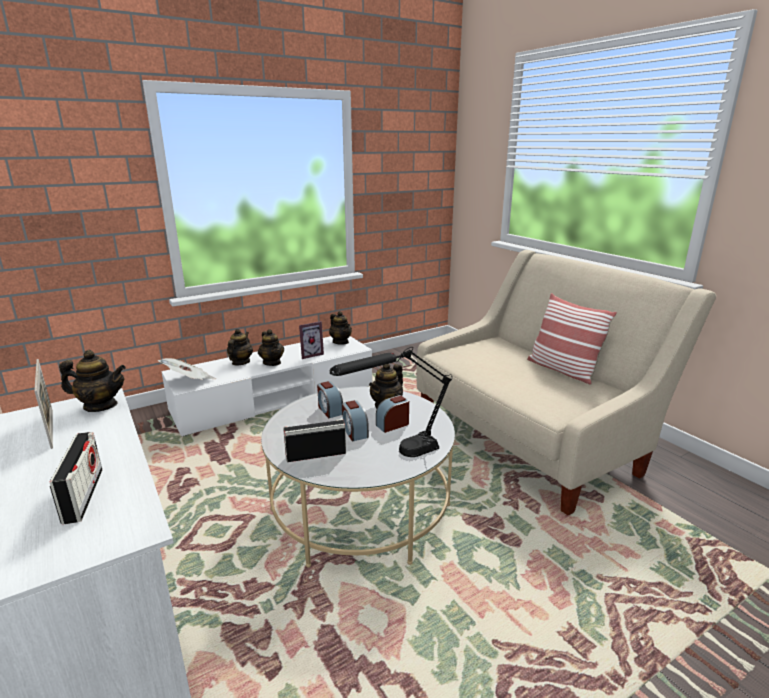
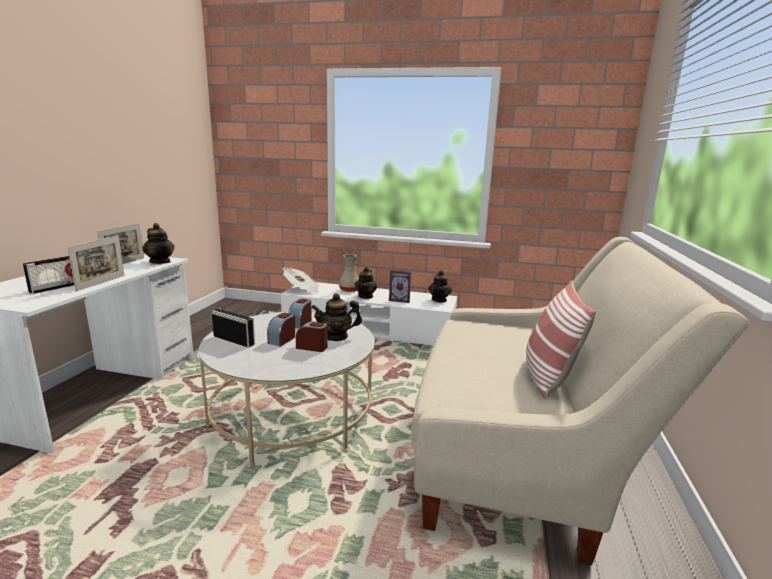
camera: 45 degrees right, 5 degrees down
teapot [227,329,253,365] -> beige vase [339,254,359,292]
black table lamp [330,347,452,457] -> none
none -> picture frame [67,235,124,291]

